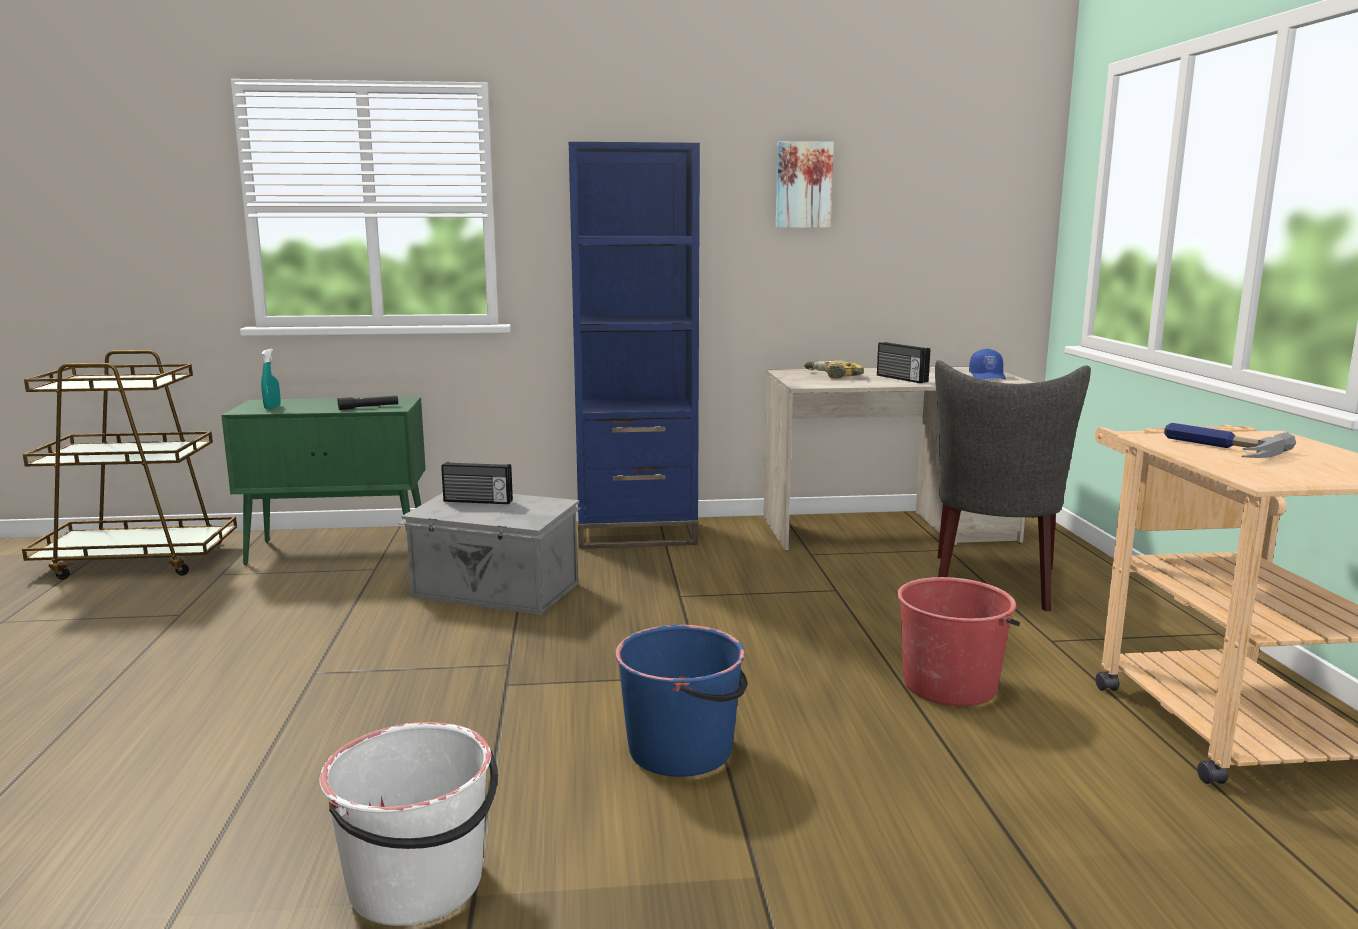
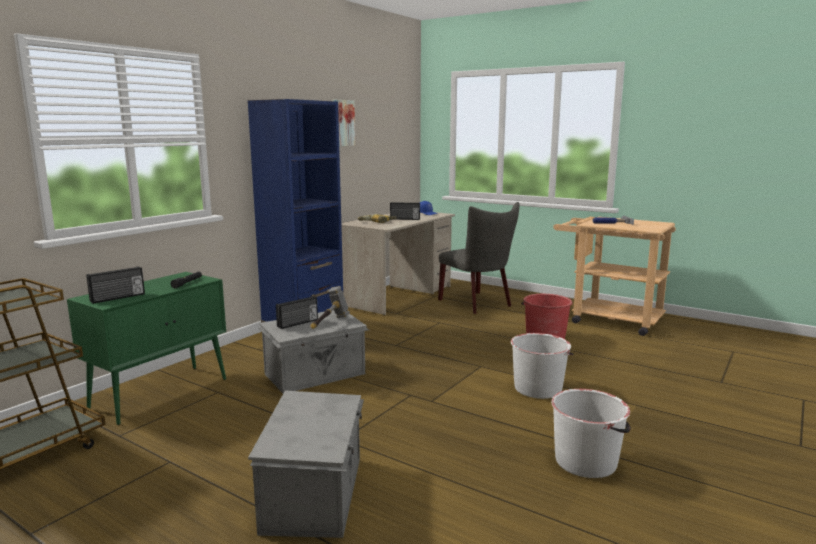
camera: 50 degrees left, 0 degrees up
turquoise spray bottle [261,349,281,409] -> radio [86,266,145,304]
blue bucket [615,625,747,777] -> white bucket [511,333,574,399]
none -> grey storage box [248,391,364,538]
none -> hammer [310,286,350,329]

